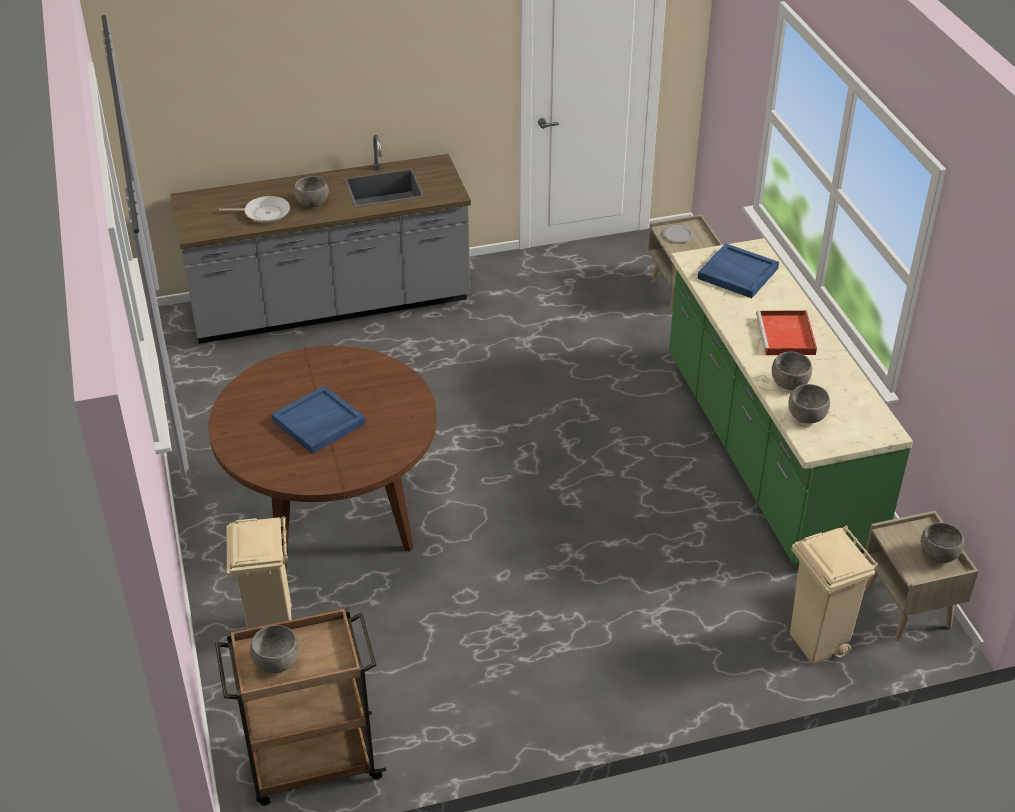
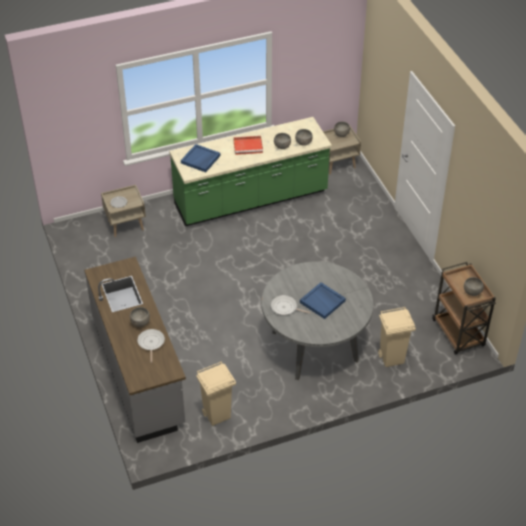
camera: 95 degrees left, 5 degrees up
brown dining table [208,346,437,573] -> grey dining table [262,261,373,380]
beige trash can [790,526,878,664] -> beige trash can moved to [196,361,236,426]
none -> frying pan [271,295,310,315]

